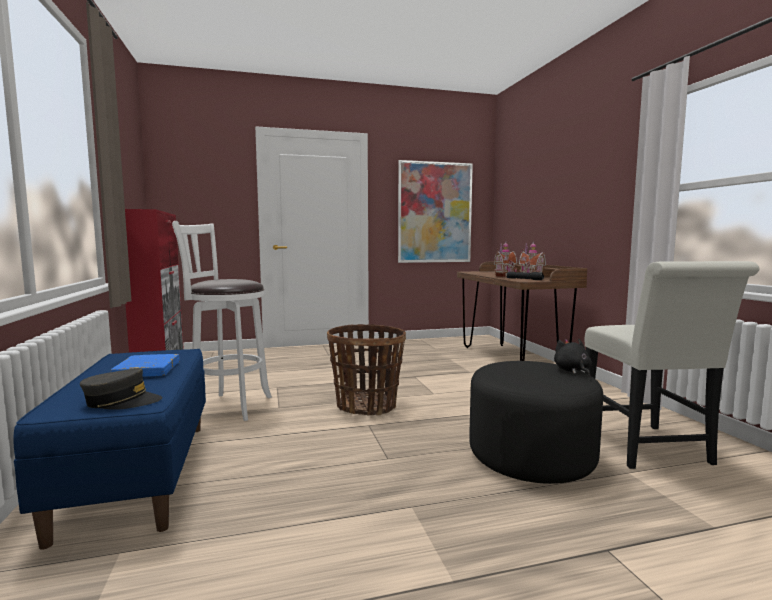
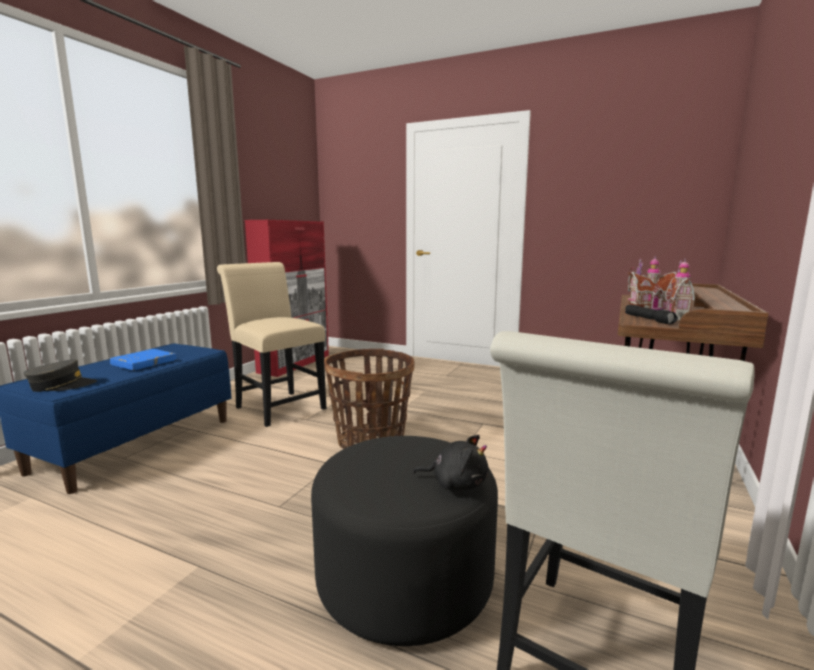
camera: 40 degrees right, 5 degrees up
grey cap [80,368,162,410] -> grey cap turned 60 degrees counterclockwise [24,359,97,392]
white stool [172,221,272,421] -> beige chair [217,262,327,427]
picture [398,160,473,263] -> none
black plush toy [554,339,592,377] -> black plush toy turned 75 degrees clockwise [413,435,489,490]

